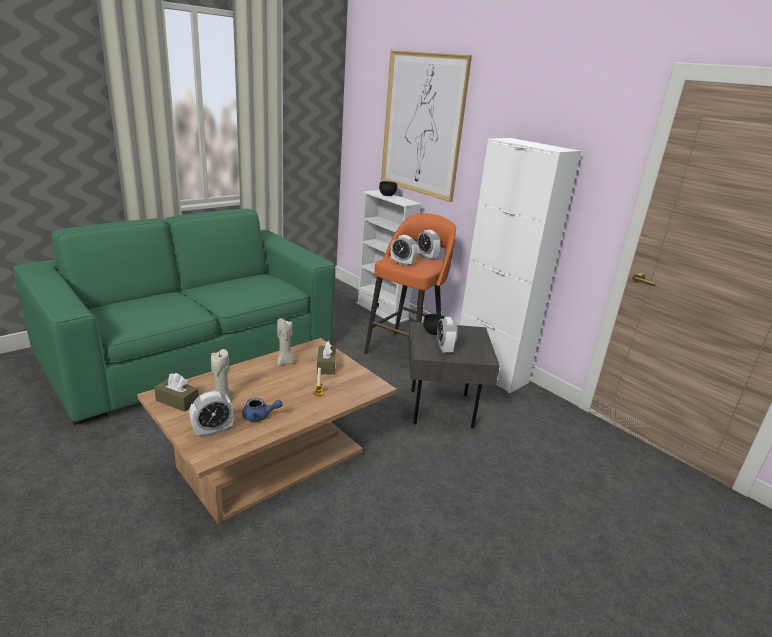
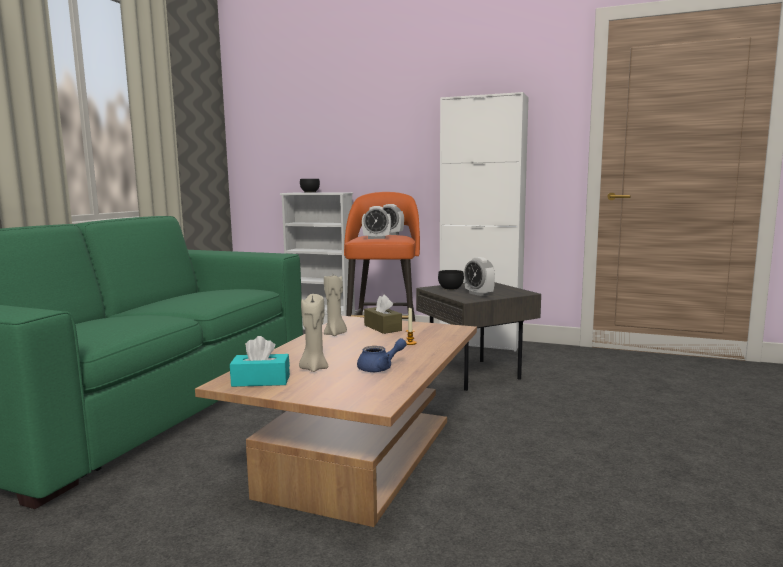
camera: 25 degrees left, 15 degrees down
brown tissue box [154,373,199,412] -> turquoise tissue box [230,336,290,387]
alarm clock [189,391,234,438] -> none
picture [381,50,472,202] -> none

